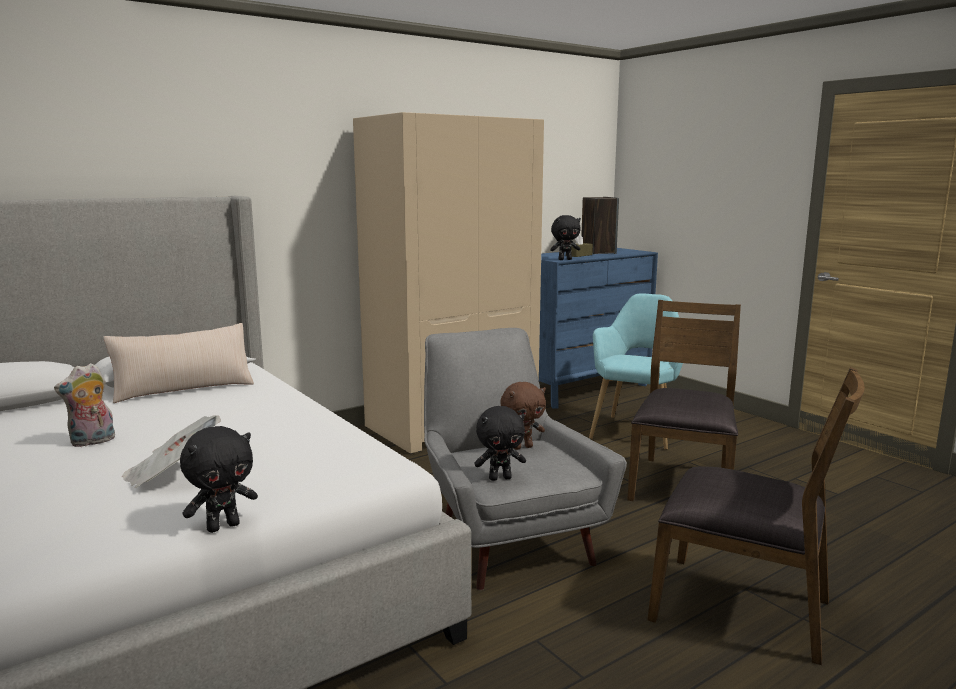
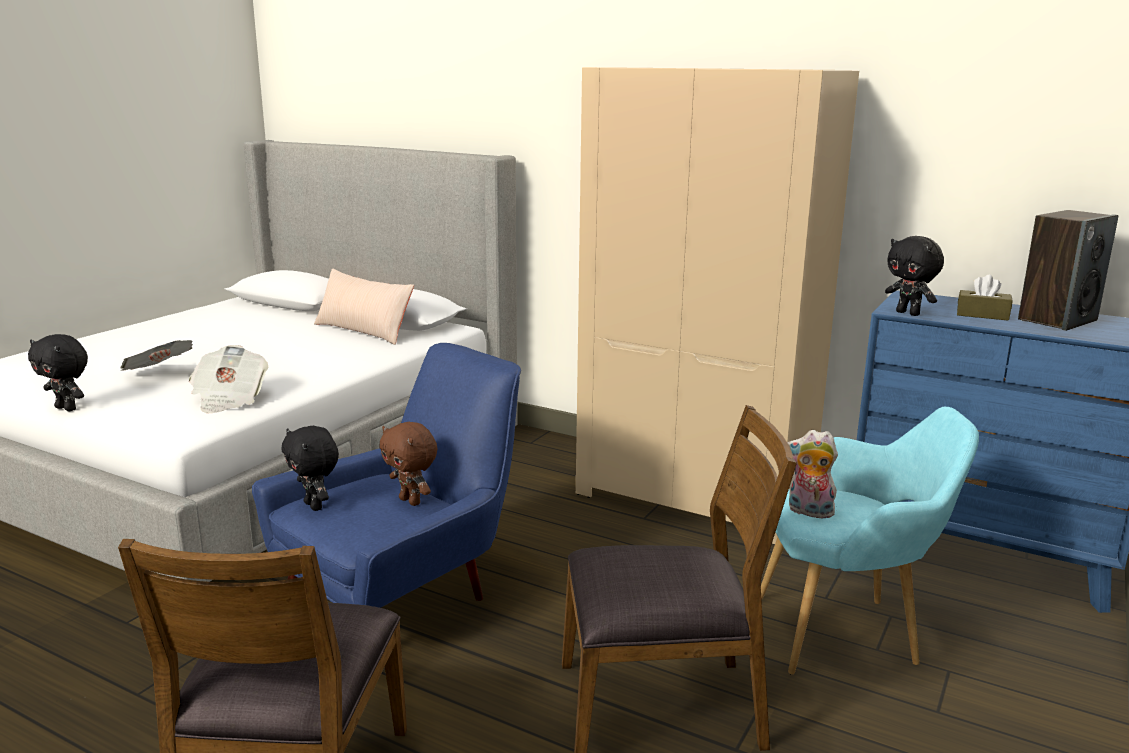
camera: 65 degrees right, 5 degrees up
plush toy [54,363,115,447] -> plush toy moved to [788,430,838,518]
grey armchair [424,328,627,590] -> blue armchair [252,343,521,608]
none -> newspaper [189,345,268,413]

